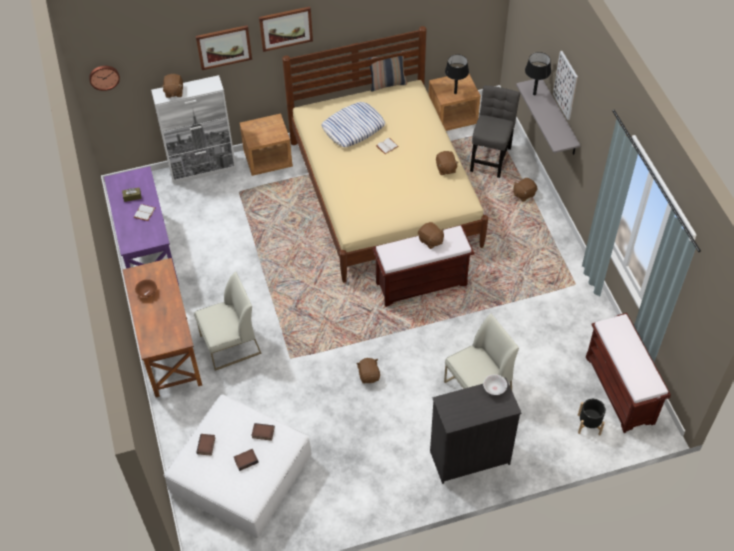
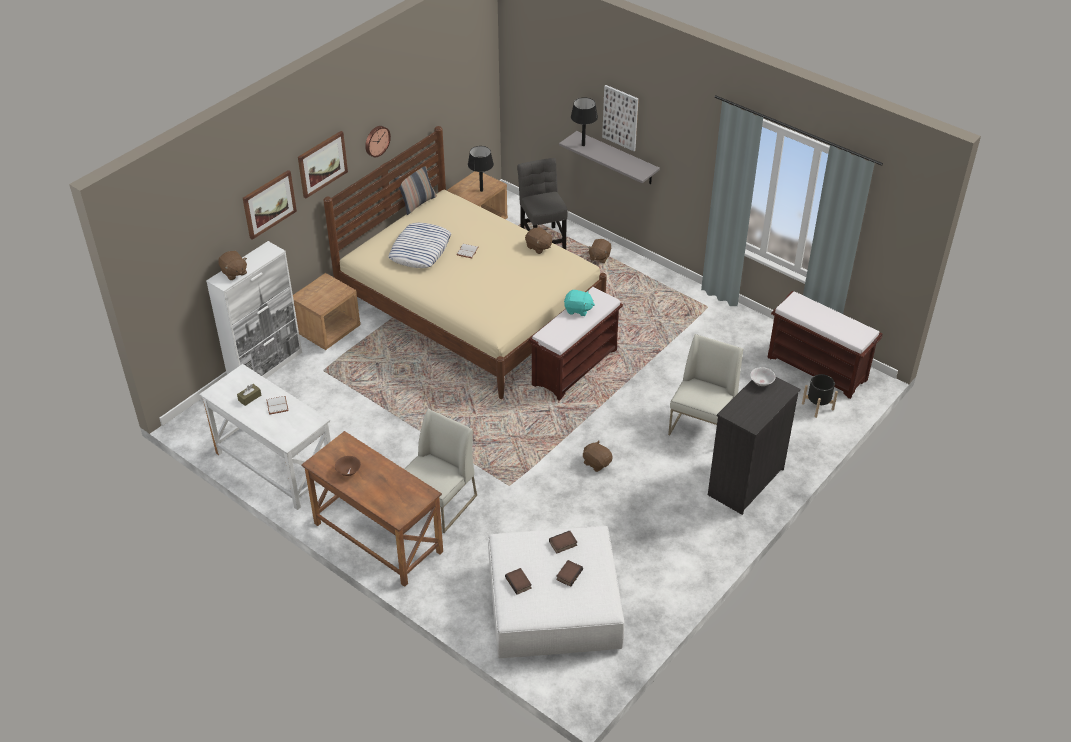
camera: 35 degrees left, 10 degrees down
wall clock [89,66,120,91] -> wall clock moved to [365,126,391,157]
purple desk [104,166,179,285] -> white desk [199,364,331,510]
brown plush toy [418,222,444,249] -> turquoise plush toy [564,290,595,316]

